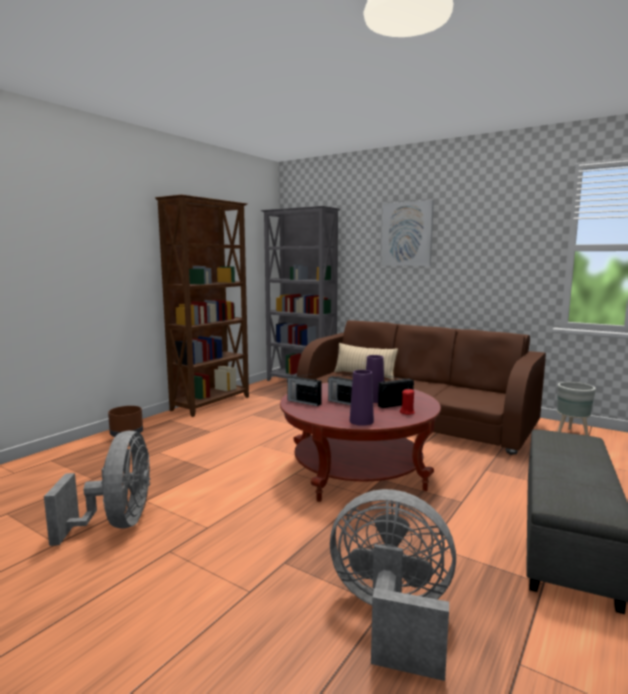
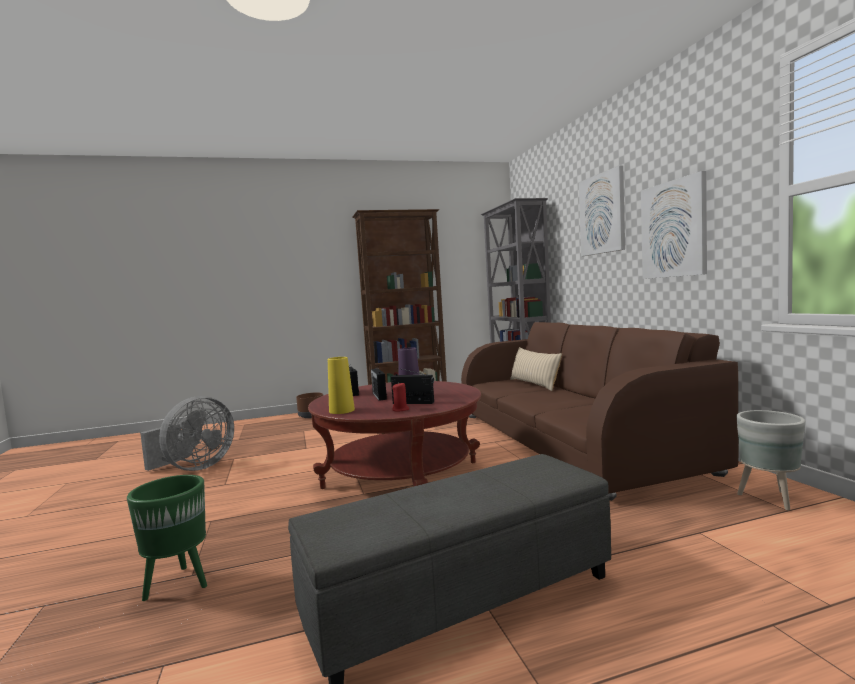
camera: 40 degrees right, 5 degrees down
grey fan [330,489,456,681] -> green planter [127,475,207,601]
purple vase [350,370,374,426] -> yellow vase [328,357,355,414]
none -> picture [641,171,707,279]

